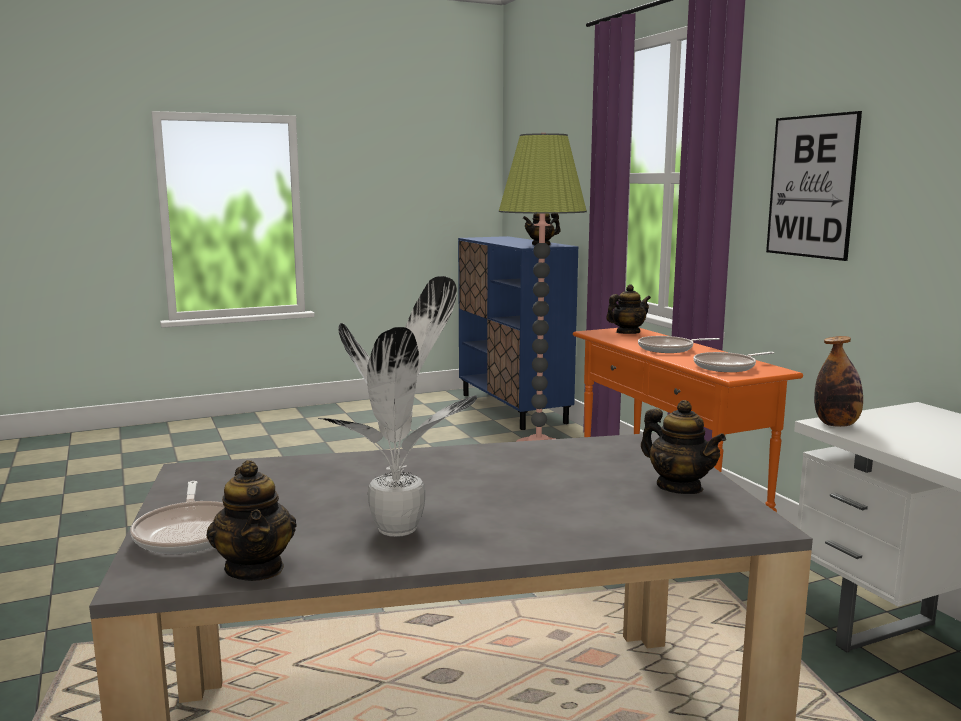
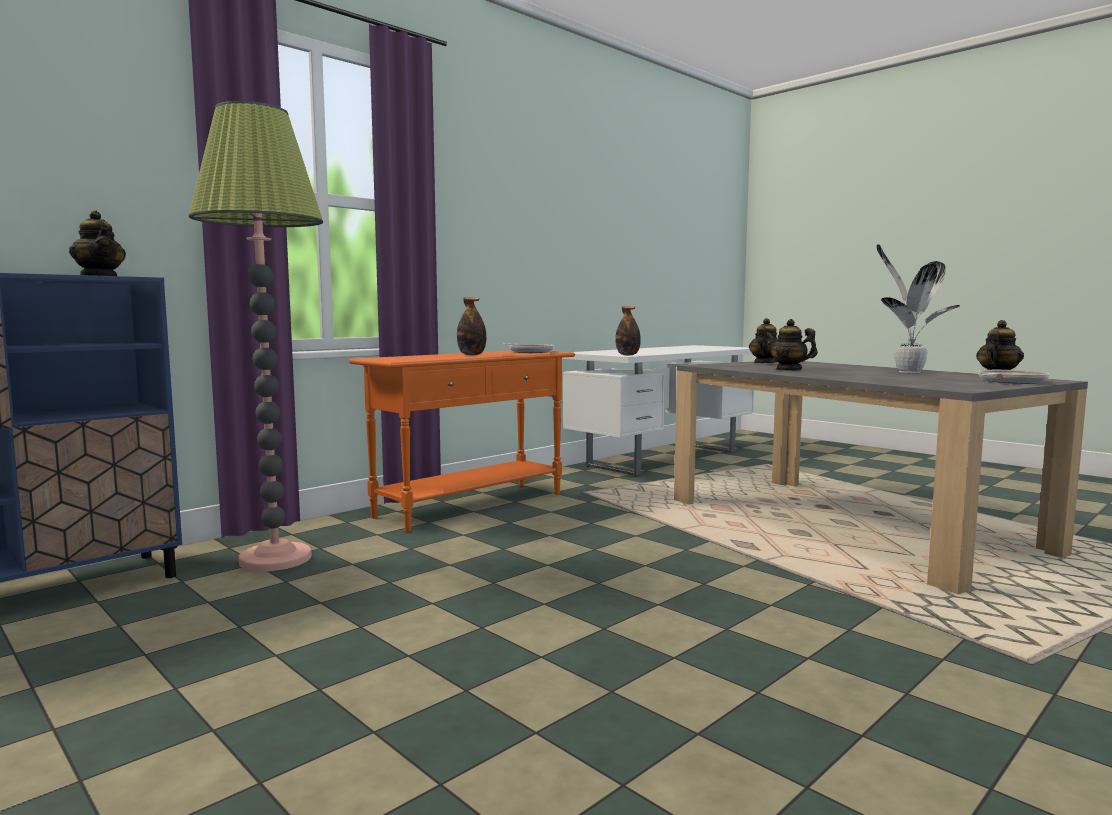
camera: 110 degrees left, 5 degrees down
teapot [606,284,651,334] -> teapot moved to [765,319,818,371]
frying pan [638,336,720,353] -> bottle [457,297,486,355]
picture [766,111,862,261] -> none

